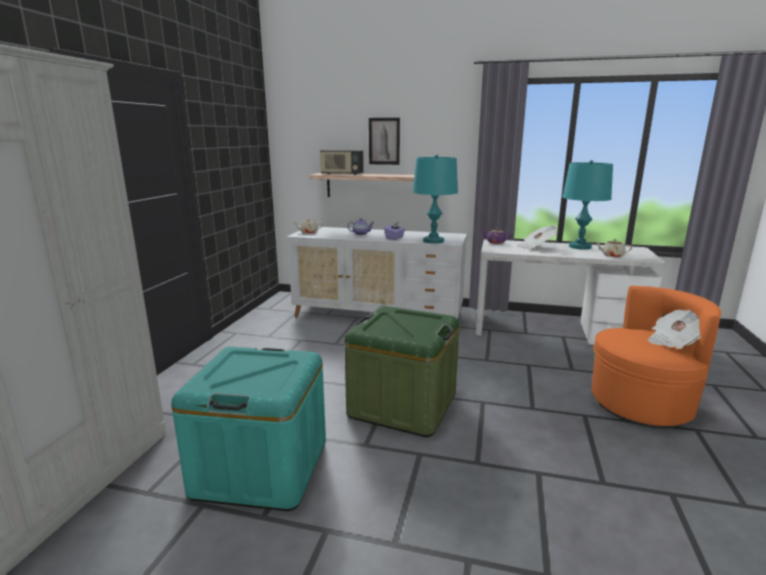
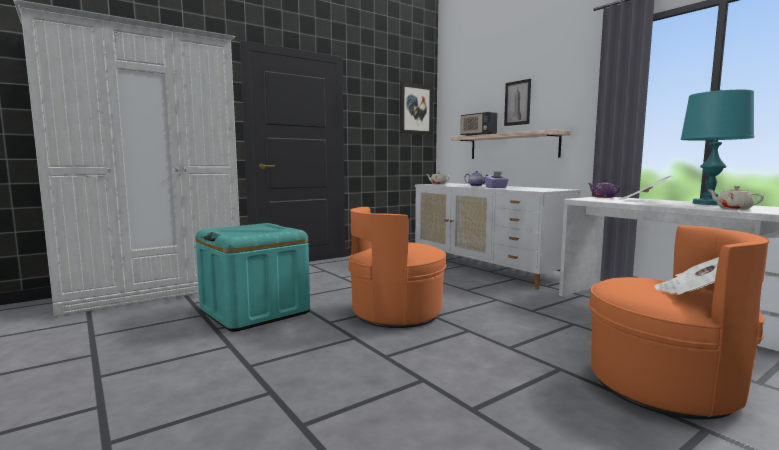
camera: 40 degrees right, 10 degrees down
green storage box [344,306,459,437] -> orange armchair [348,207,446,328]
turquoise table lamp [413,154,458,244] -> none
none -> picture [400,82,433,135]

